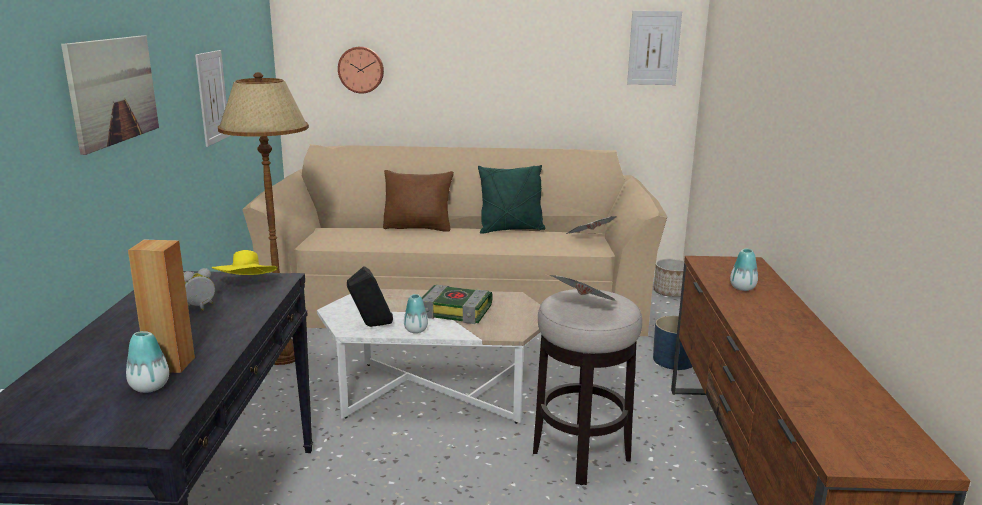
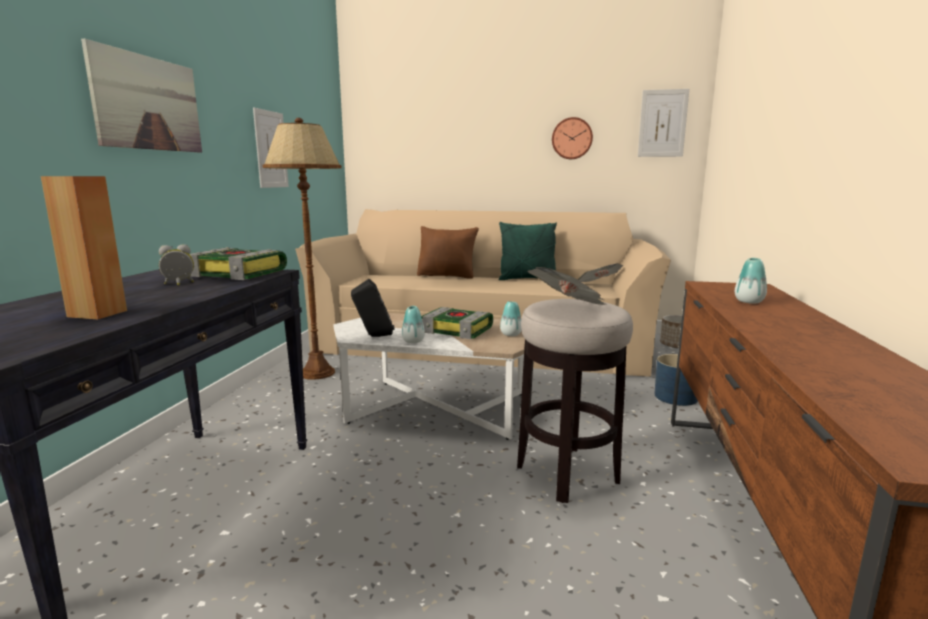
camera: 10 degrees right, 5 degrees down
vase [126,331,169,393] -> vase moved to [500,301,522,336]
yellow hat [212,250,278,275] -> book [189,247,287,280]
wall clock [338,46,384,94] -> wall clock moved to [552,117,593,159]

